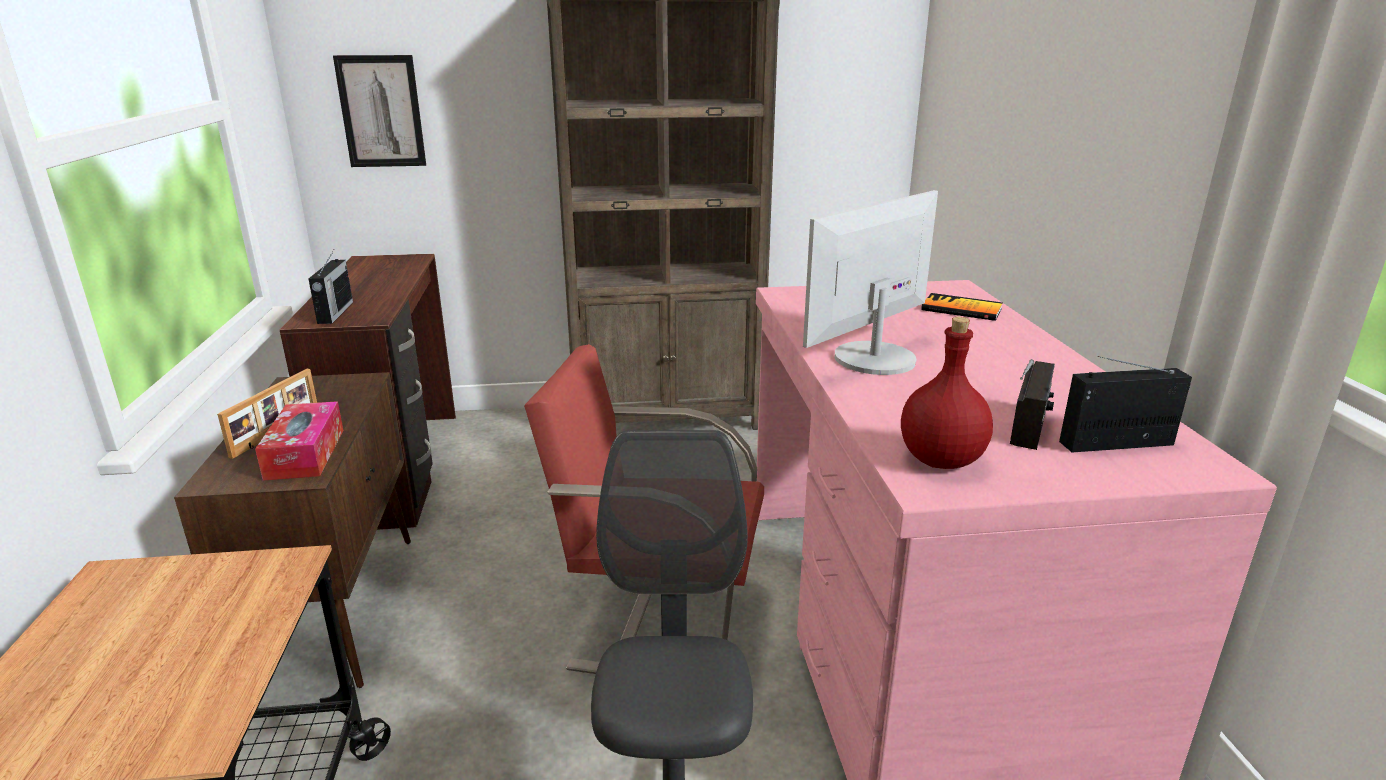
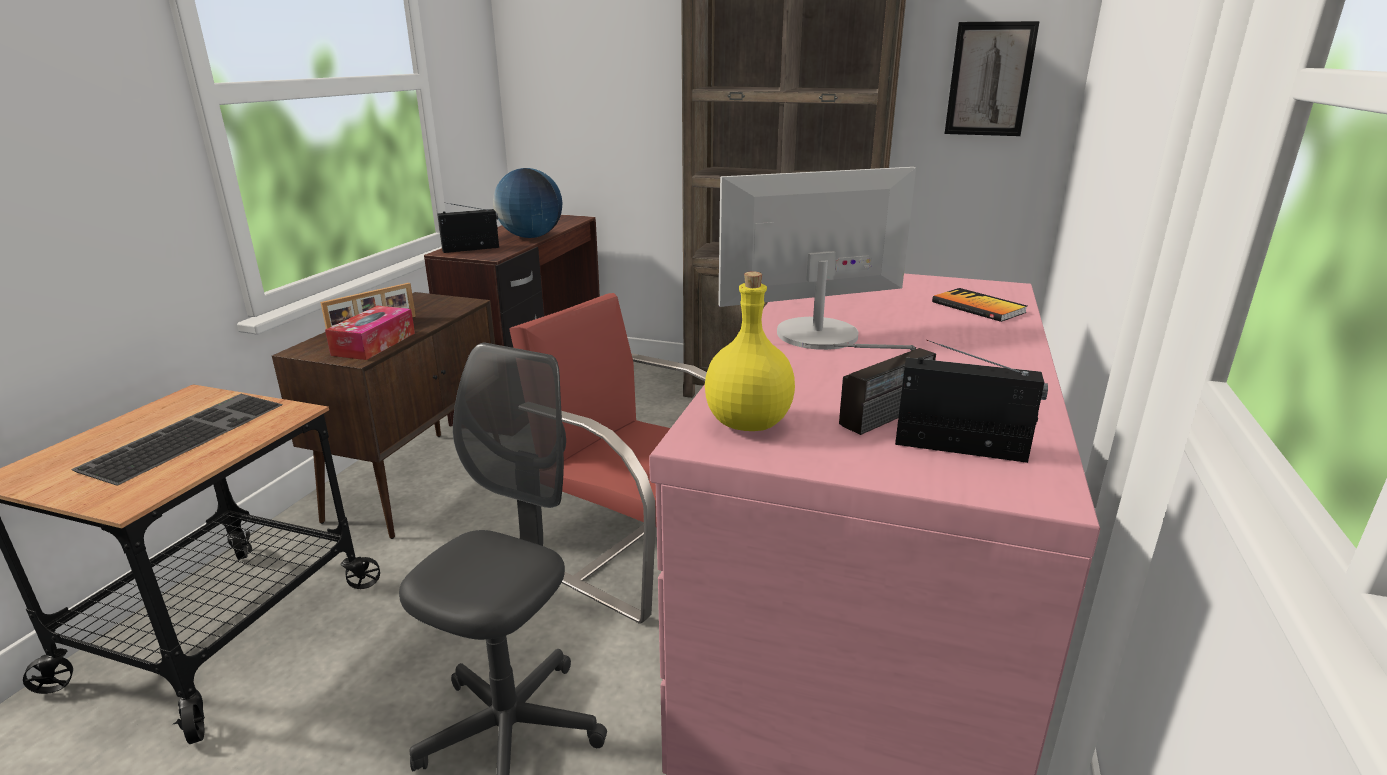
camera: 25 degrees right, 0 degrees up
radio [308,250,353,324] -> radio turned 135 degrees counterclockwise [437,203,499,253]
picture [333,55,426,167] -> picture moved to [945,21,1040,136]
red bottle [901,317,993,469] -> yellow bottle [705,271,795,431]
none -> keyboard [71,394,283,486]
none -> globe [493,168,562,238]

